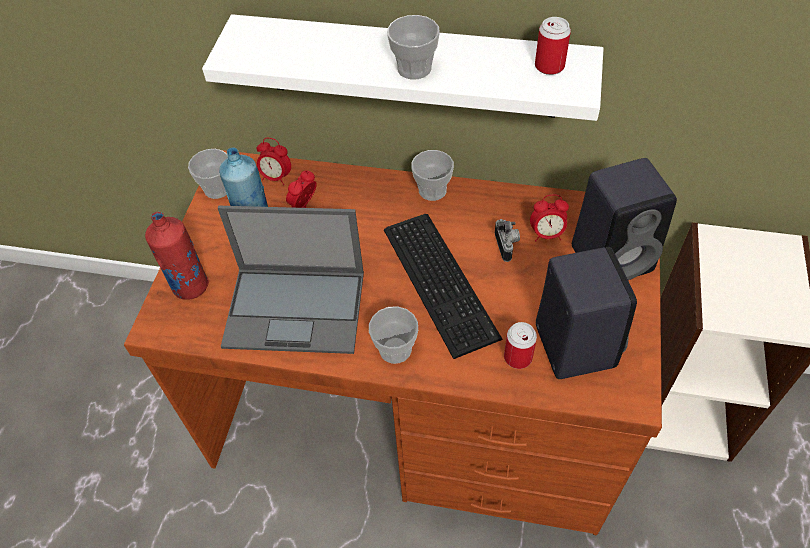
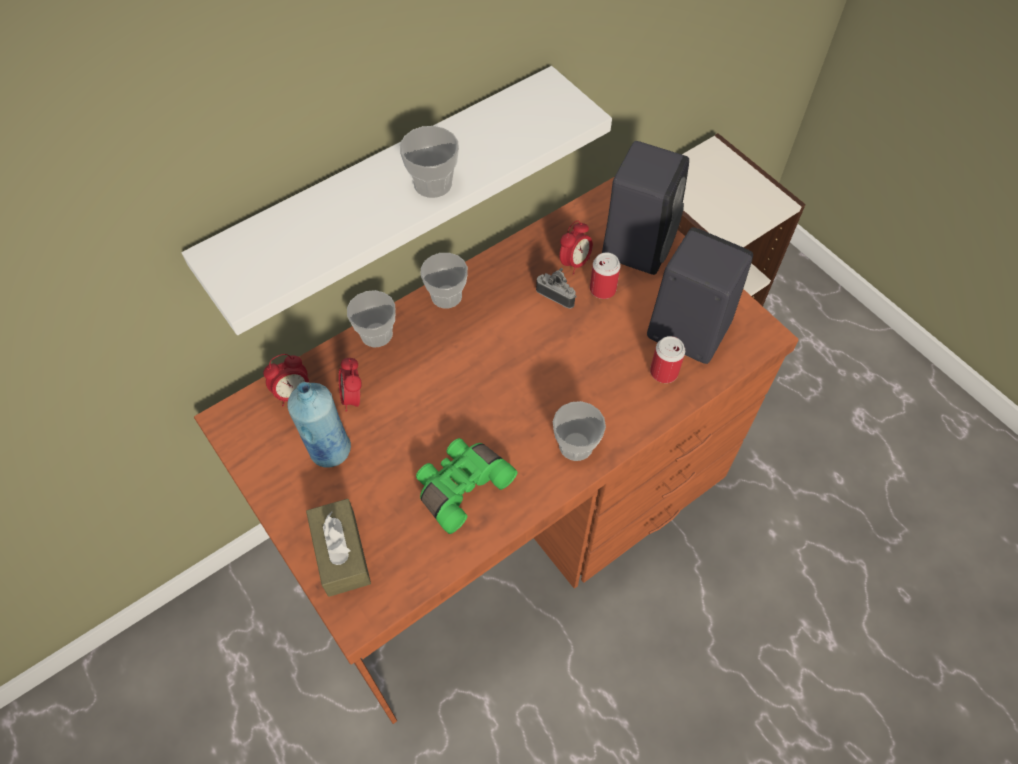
camera: 50 degrees left, 5 degrees up
red bottle [145,212,209,300] -> brown tissue box [306,499,371,597]
cup [188,149,228,199] -> cup moved to [347,290,396,347]
laptop [218,206,364,354] -> green binoculars [416,438,517,534]
keyboard [384,214,502,359] -> none
can [535,17,571,75] -> can moved to [590,252,621,299]

